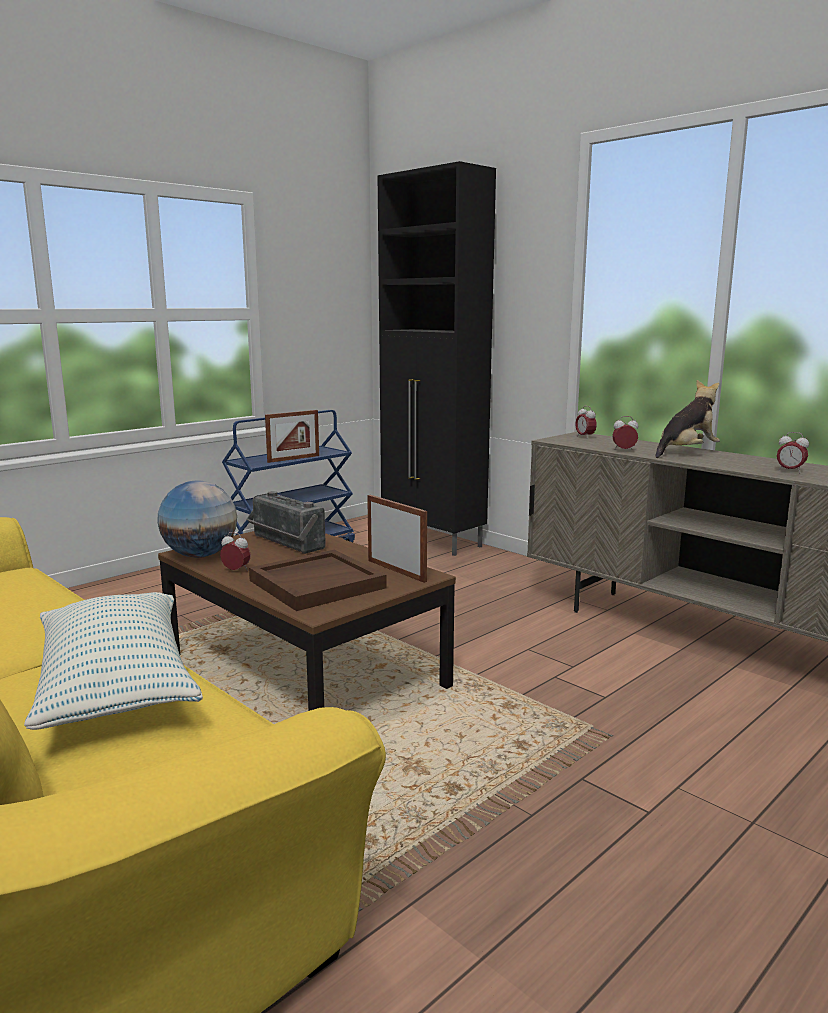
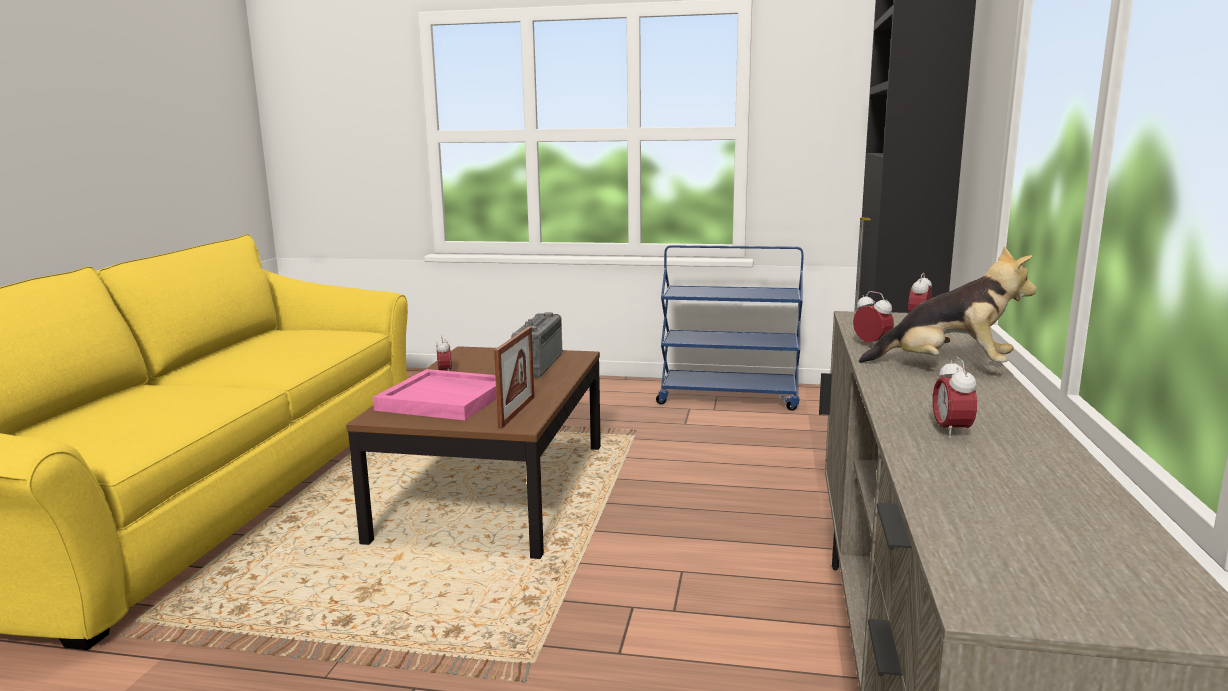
camera: 55 degrees right, 0 degrees up
pillow [24,592,203,730] -> none
globe [157,481,237,558] -> none
brown tray [249,550,387,611] -> pink tray [373,369,497,421]
picture frame [265,410,319,463] -> none

